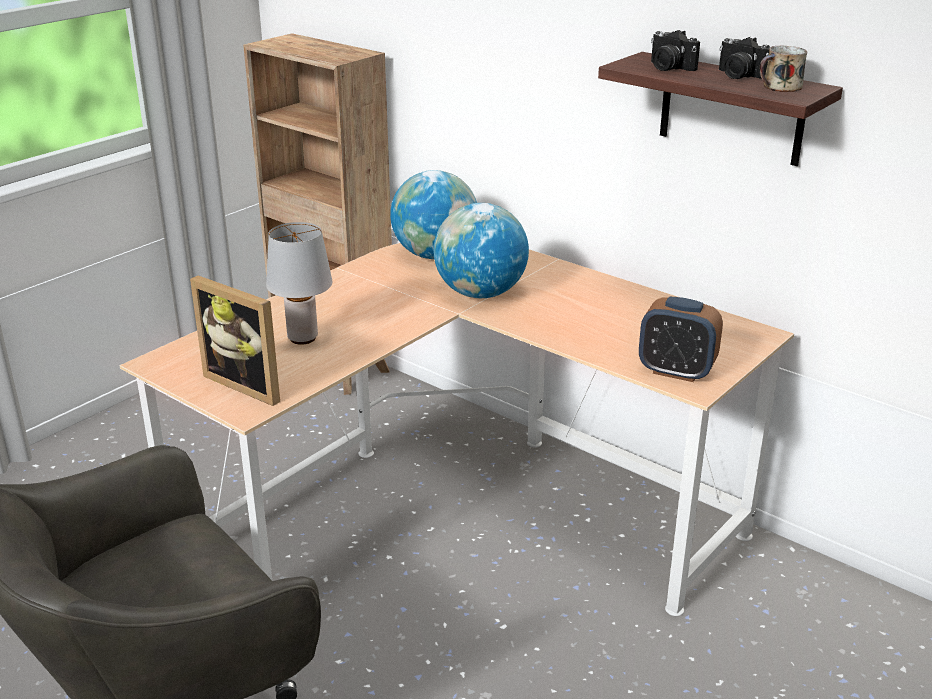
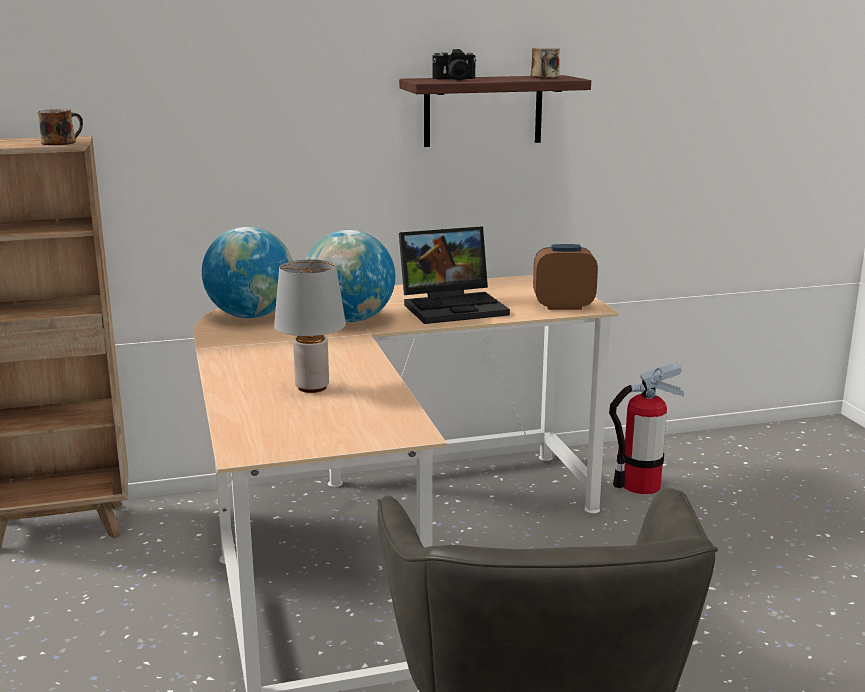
camera: 55 degrees left, 10 degrees down
picture frame [190,275,280,406] -> none
alarm clock [639,297,723,382] -> alarm clock turned 150 degrees counterclockwise [533,244,598,310]
camera [719,37,770,79] -> none
none -> mug [37,109,83,145]
none -> laptop [399,226,510,324]
none -> fire extinguisher [609,363,684,494]

